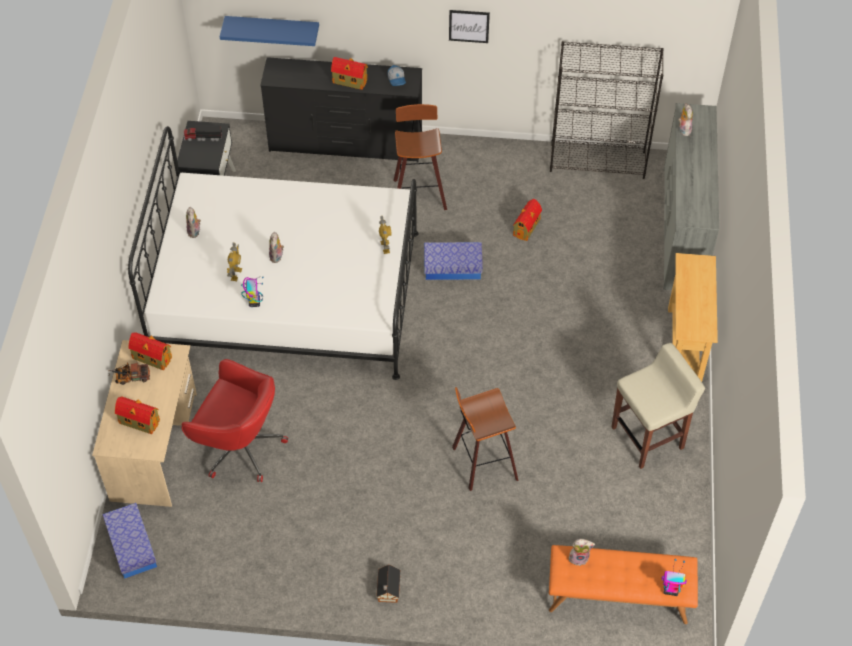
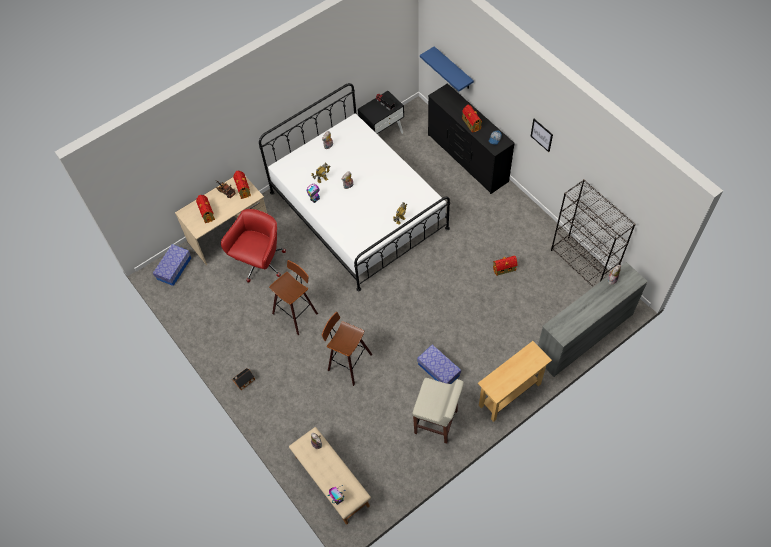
camera: 50 degrees right, 5 degrees up
red office chair [182,359,288,482] -> red office chair turned 135 degrees counterclockwise [221,209,286,283]
stool [394,104,447,210] -> stool moved to [269,260,318,336]
storage box [424,242,483,280] -> storage box moved to [417,345,461,384]
orange bench [549,545,698,624] -> beige bench [289,427,371,525]

